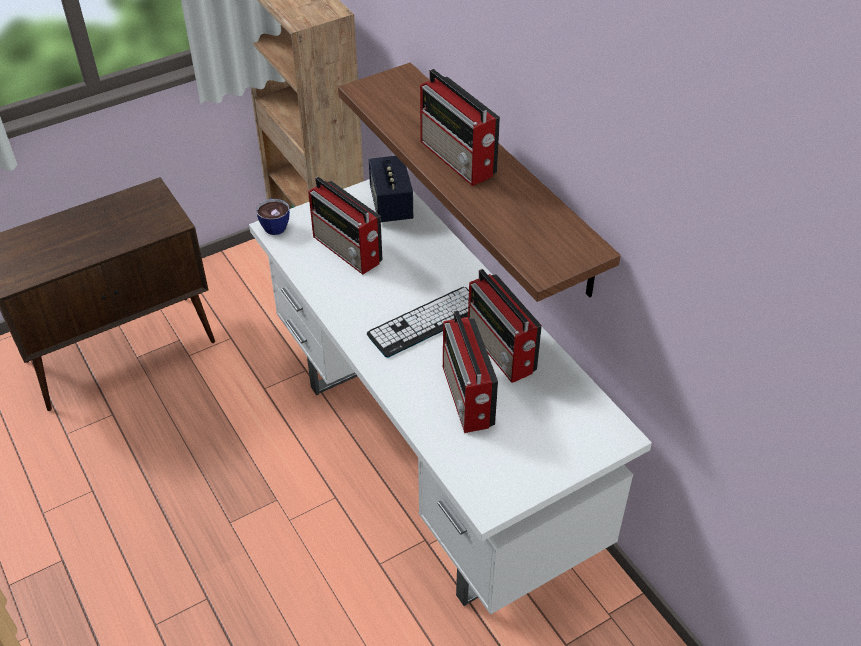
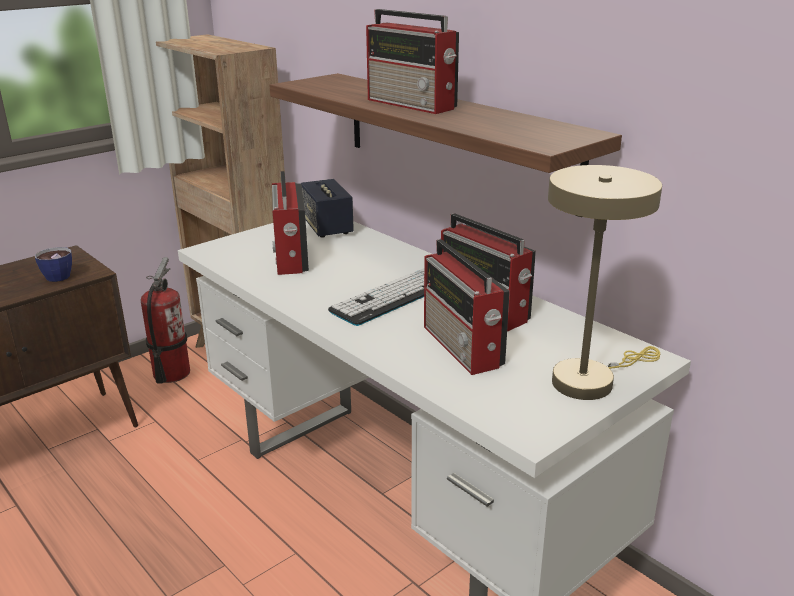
camera: 10 degrees left, 20 degrees down
cup [256,198,290,235] -> cup moved to [35,247,72,282]
radio [308,177,383,275] -> radio turned 45 degrees clockwise [272,171,309,275]
none -> fire extinguisher [141,257,190,384]
none -> beige table lamp [548,165,662,400]

